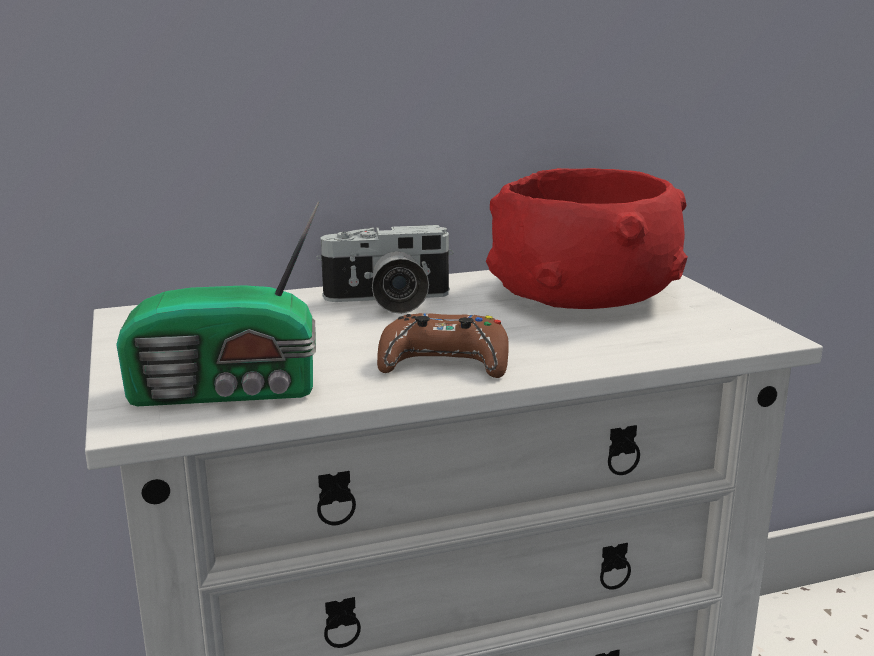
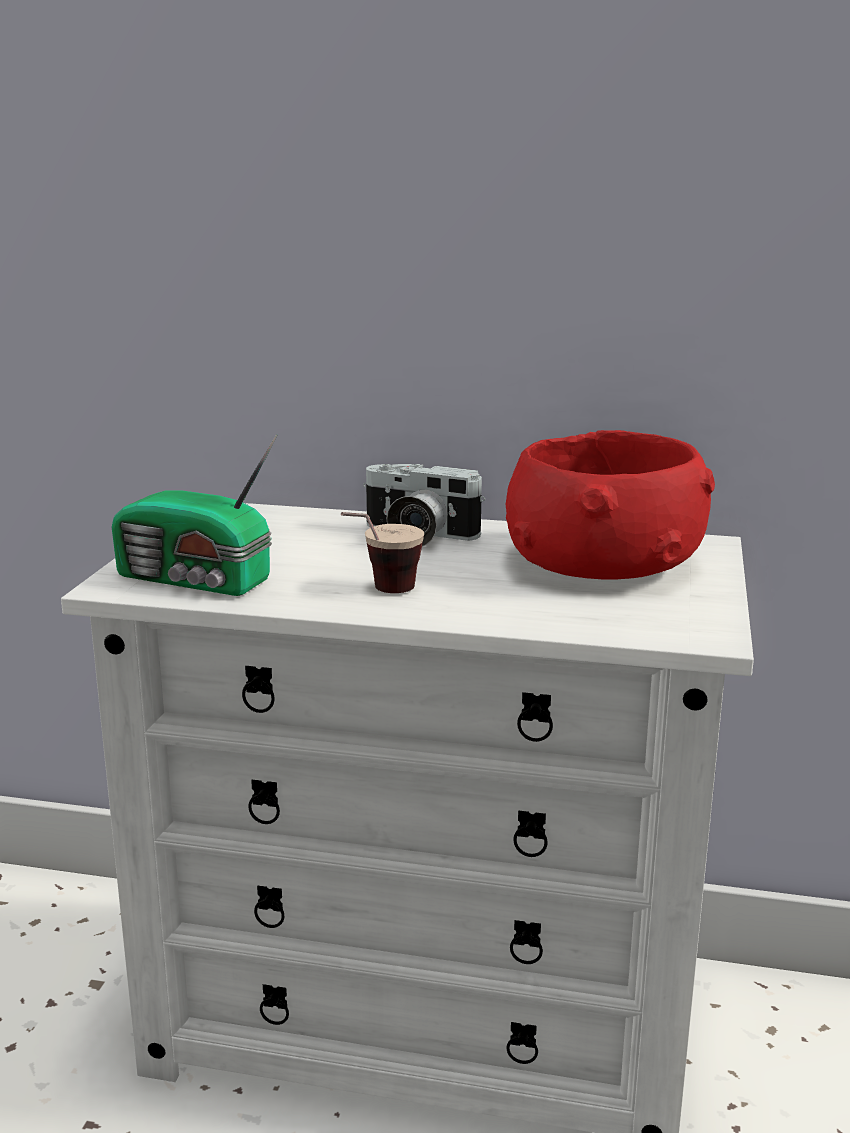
camera: 30 degrees right, 0 degrees up
brown game controller [377,313,509,378] -> cup [341,512,424,593]

